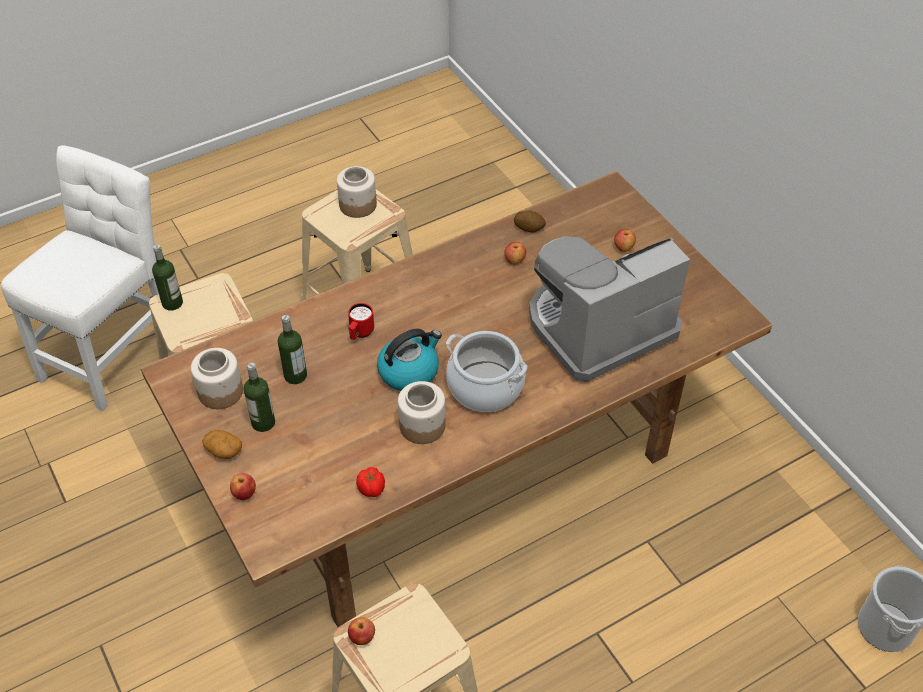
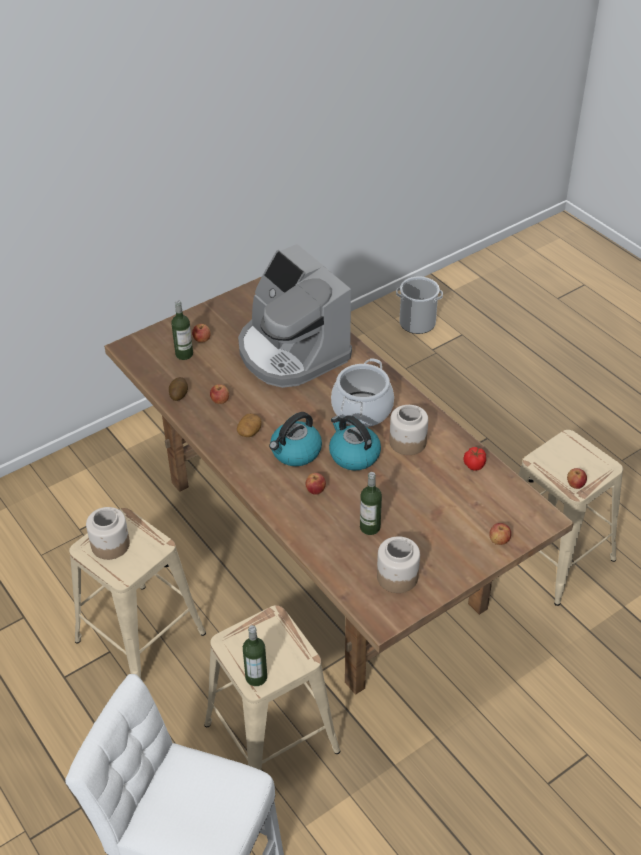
camera: 95 degrees left, 5 degrees down
potato [202,430,242,459] -> potato moved to [237,413,262,437]
bottle [244,362,275,432] -> bottle moved to [171,300,193,360]
red mug [348,303,374,340] -> apple [306,473,326,495]
none -> kettle [269,412,322,466]

